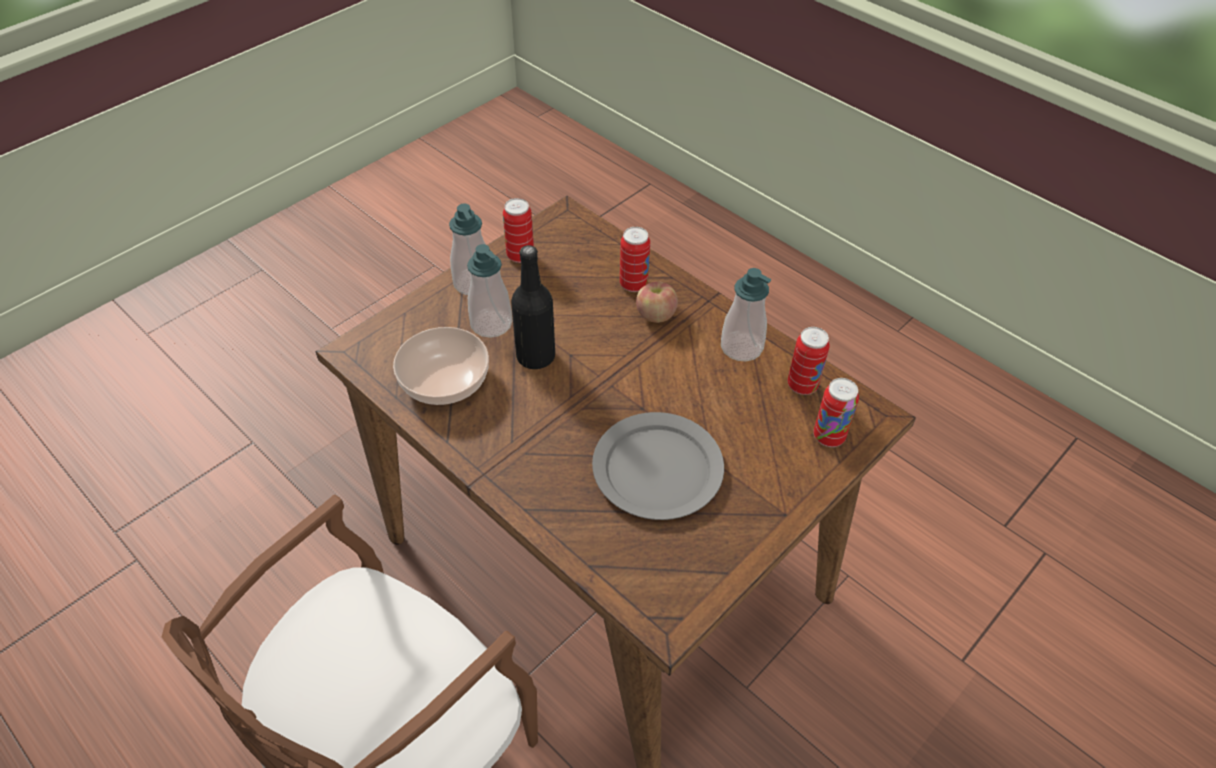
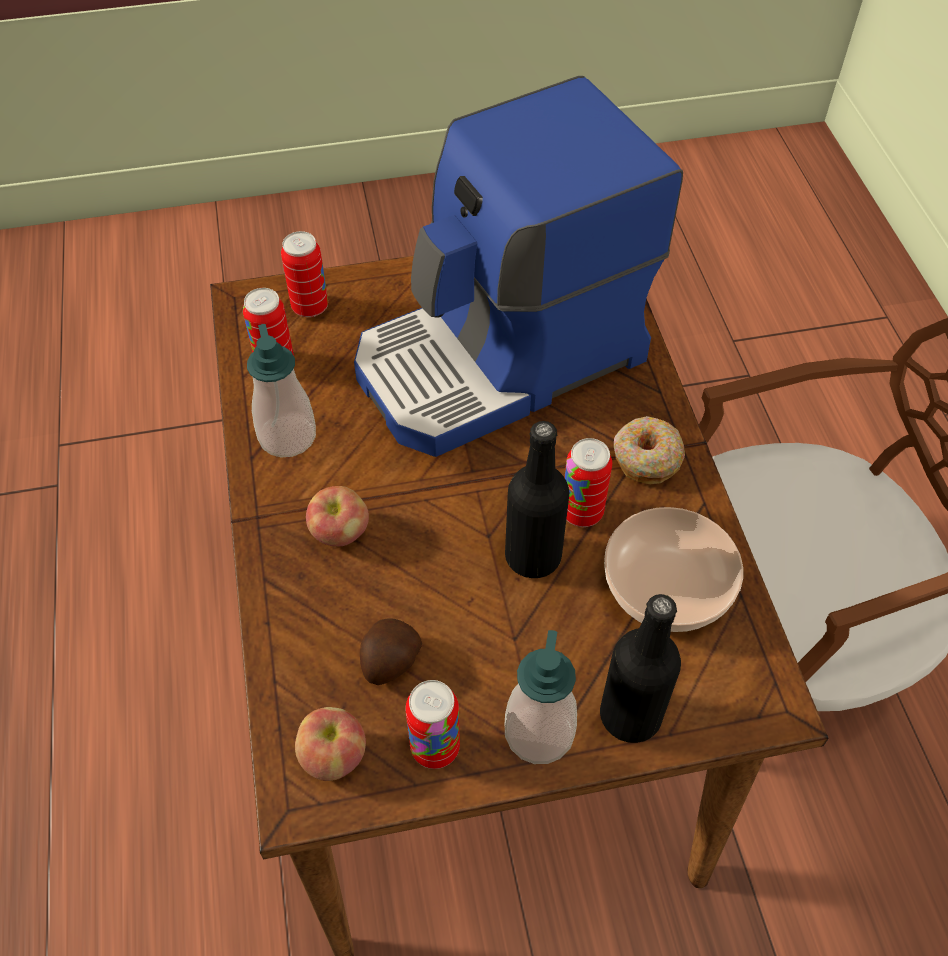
camera: 145 degrees left, 5 degrees up
soap dispenser [467,244,512,338] -> none
grey plate [592,412,724,520] -> coffee machine [354,76,683,457]
can [620,227,650,292] -> can moved to [564,438,612,527]
none -> apple [295,707,366,781]
none -> potato [360,618,422,685]
none -> black bottle [600,594,681,743]
none -> donut [614,416,685,484]

